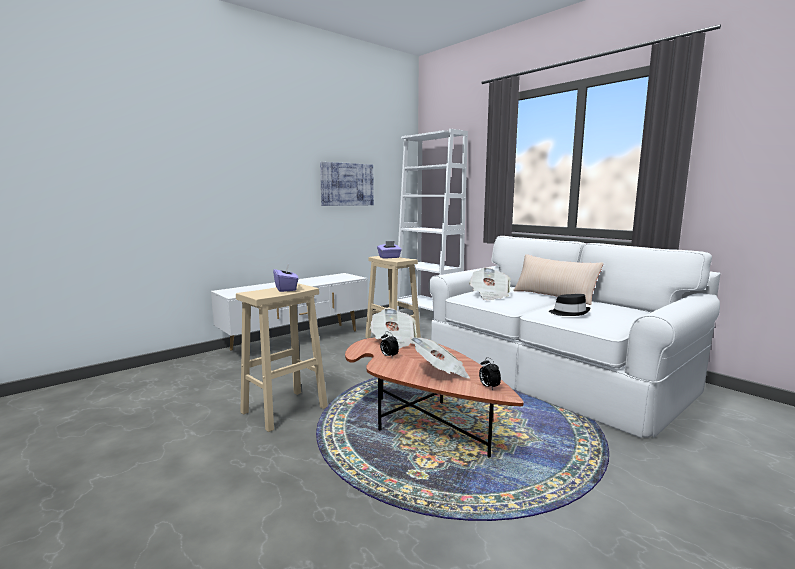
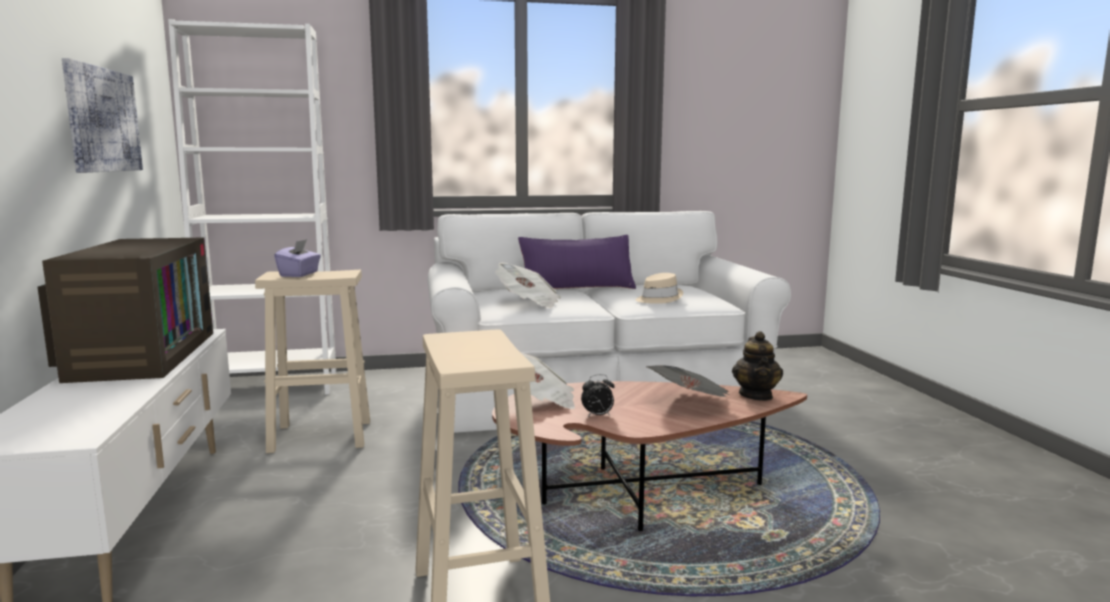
camera: 60 degrees left, 0 degrees up
purple tissue box [273,264,298,292] -> none
alarm clock [479,357,501,390] -> teapot [732,331,783,401]
beige pillow [513,254,604,305] -> purple pillow [518,235,636,289]
black hat [549,294,590,316] -> beige hat [636,273,683,304]
none -> television [38,237,213,383]

